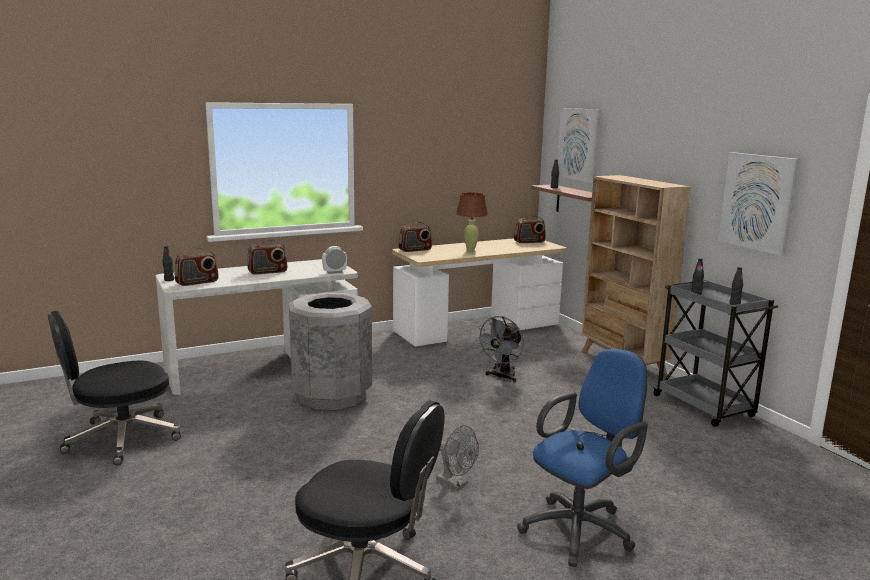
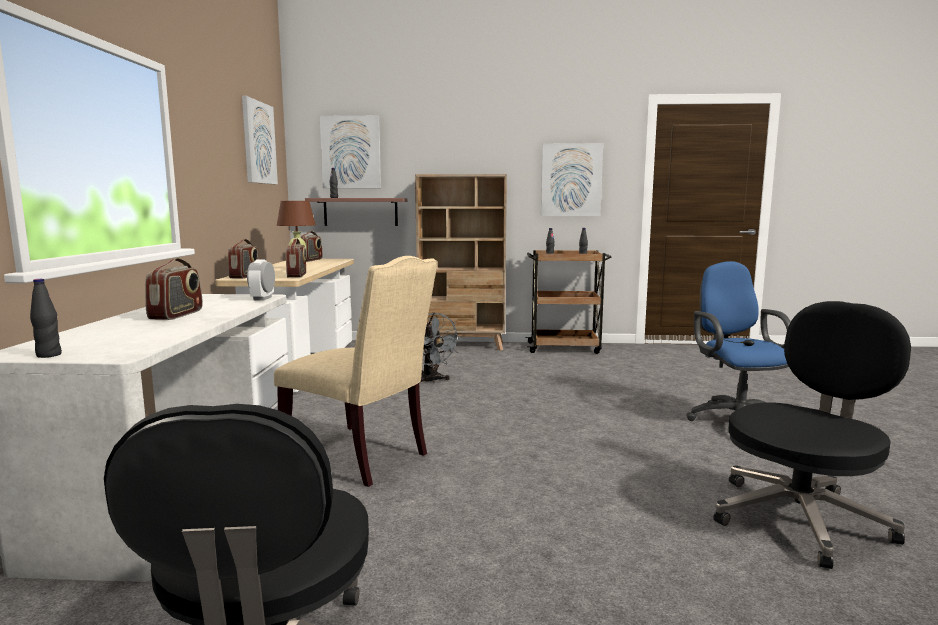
camera: 60 degrees left, 5 degrees down
radio [175,248,219,286] -> radio moved to [286,238,306,277]
grey trash can [289,292,372,410] -> beige chair [274,256,437,487]
grey fan [436,425,479,489] -> none
grey cart [652,280,778,427] -> brown cart [525,250,612,354]
none -> picture [242,96,278,184]

